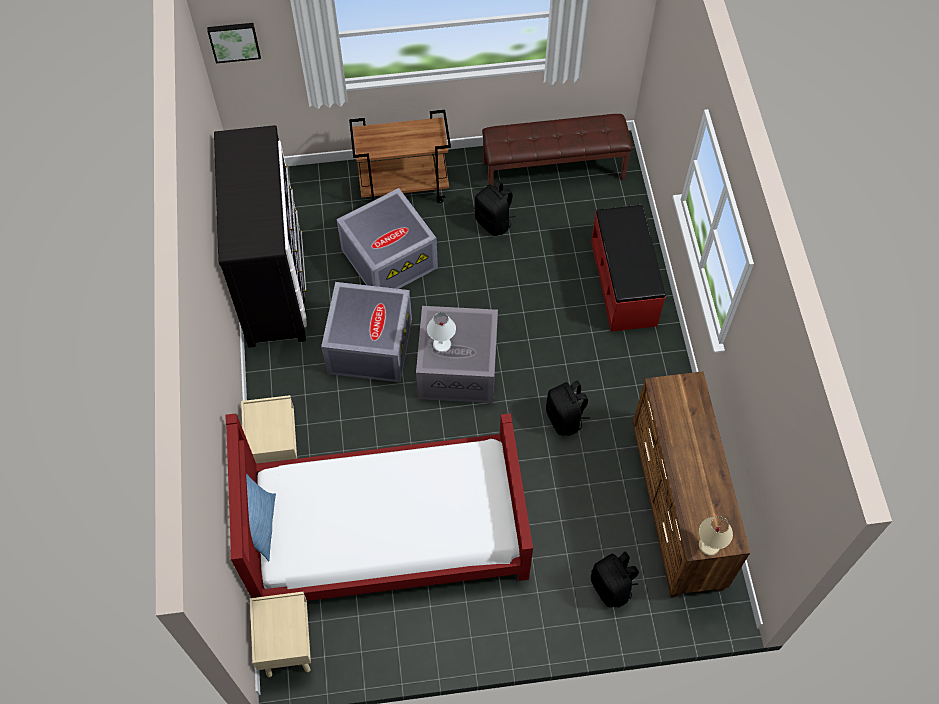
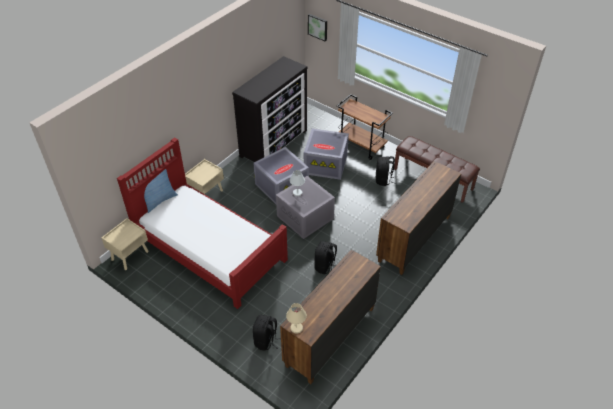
camera: 45 degrees right, 15 degrees down
red bench [591,204,665,332] -> brown dresser [376,161,461,275]

